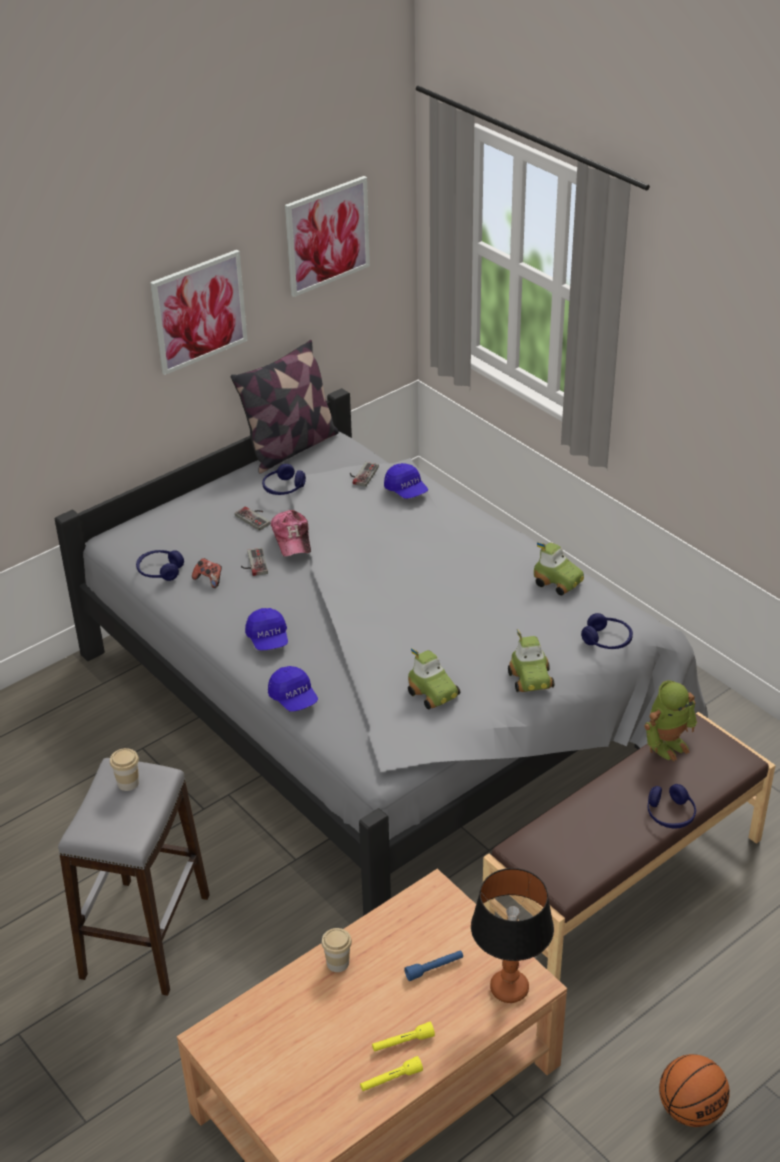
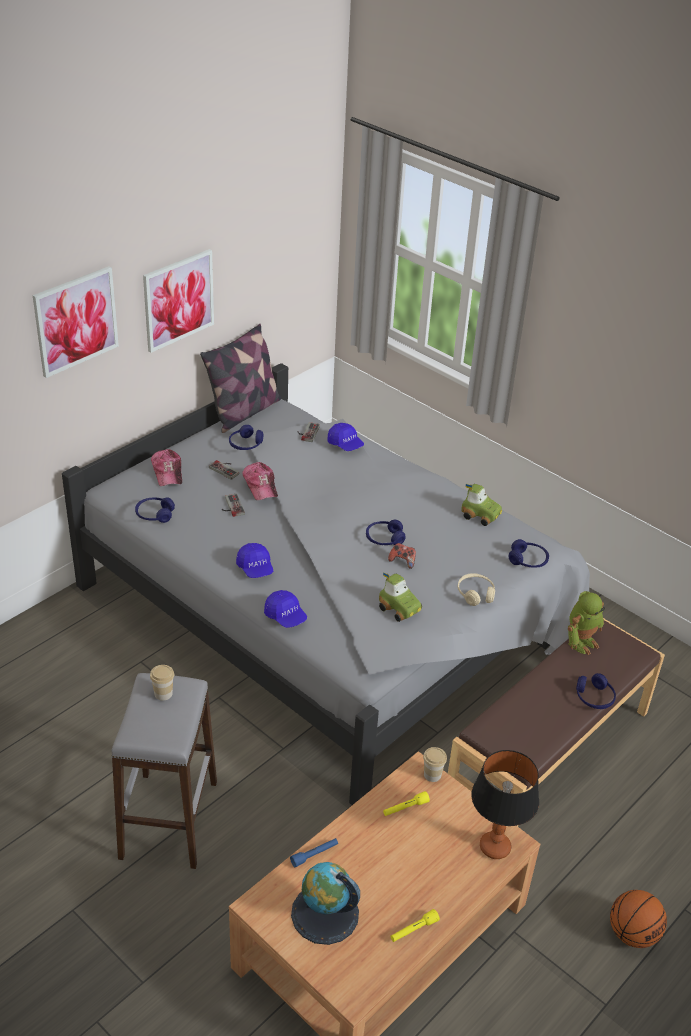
camera: 10 degrees left, 0 degrees up
game controller [192,558,222,588] -> game controller moved to [388,543,416,569]
picture [285,176,370,297] -> picture moved to [33,266,119,378]
cup [321,928,352,972] -> cup moved to [423,747,447,782]
yellow flashlight [372,1022,435,1052] -> yellow flashlight moved to [383,791,430,816]
blue flashlight [404,950,463,981] -> blue flashlight moved to [290,838,338,867]
toy car [508,629,554,692] -> beige headphones [458,573,495,606]
none -> cap [151,449,182,486]
none -> globe [291,862,360,945]
none -> blue headphones [366,520,406,545]

